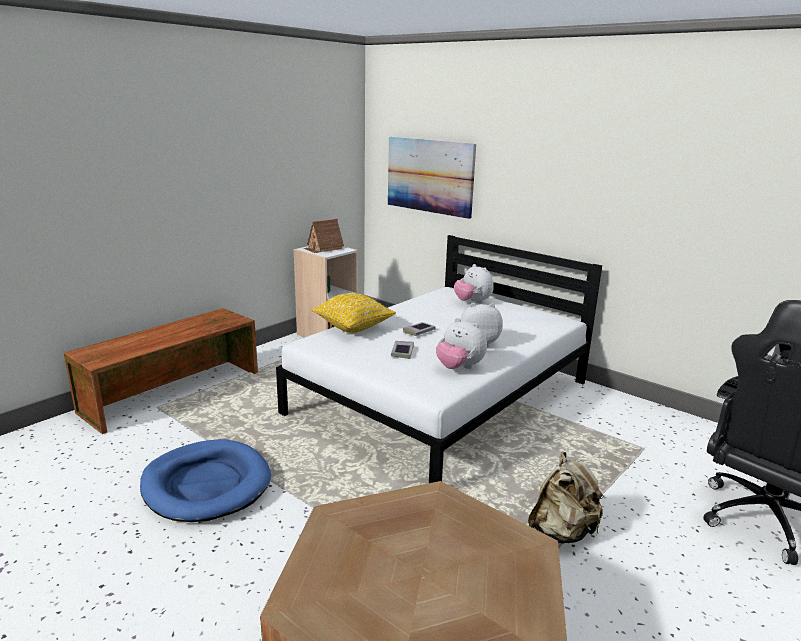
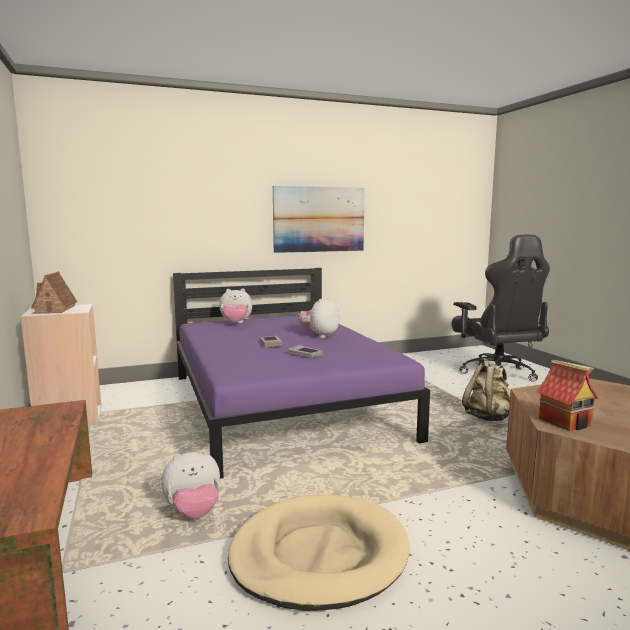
camera: 60 degrees left, 10 degrees down
blue dog bed [140,439,271,522] -> beige dog bed [228,494,409,611]
white bed [276,235,602,483] -> purple bed [173,268,430,479]
yellow pillow [311,293,396,333] -> none
picture [388,137,476,219] -> picture moved to [273,186,365,253]
plush toy [436,318,487,369] -> plush toy moved to [161,449,220,519]
none -> toy house [537,360,598,431]

